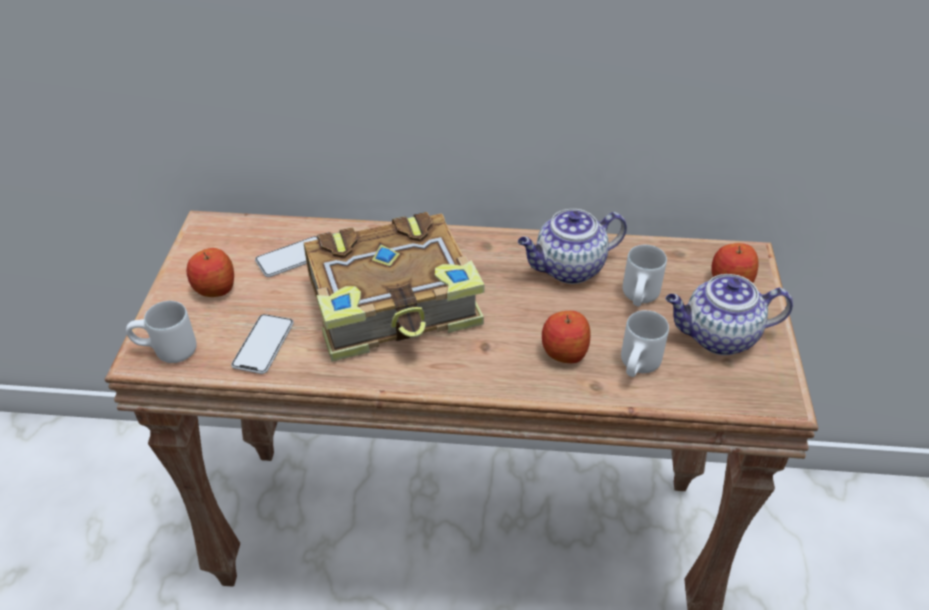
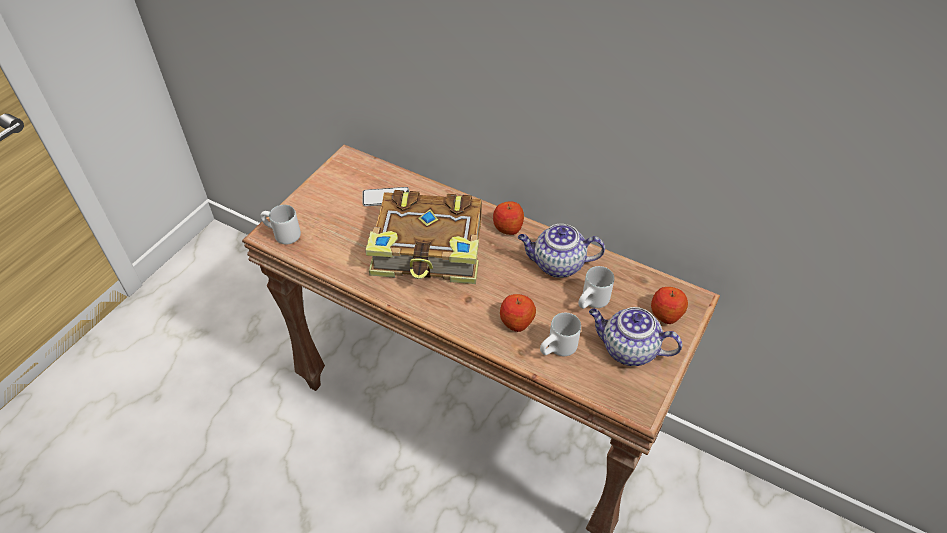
camera: 25 degrees right, 5 degrees up
apple [187,248,234,297] -> apple moved to [493,201,524,235]
phone [231,314,294,374] -> none

